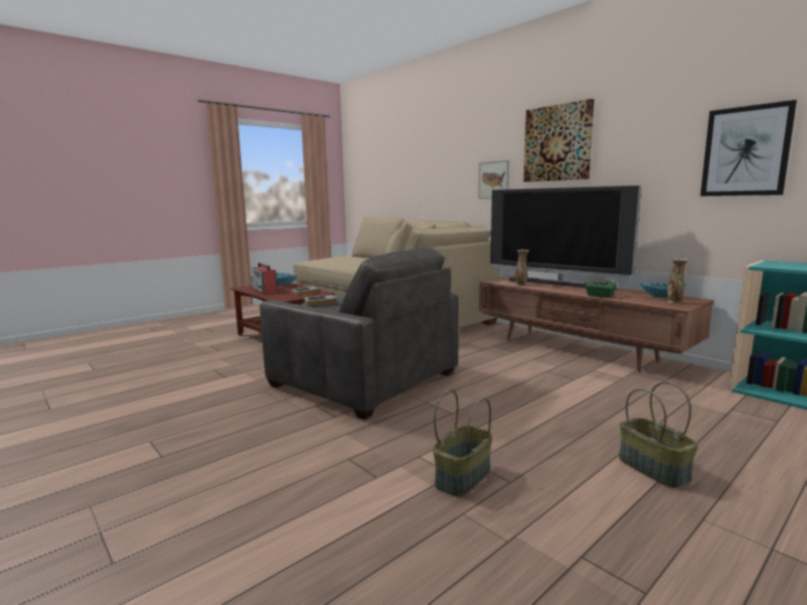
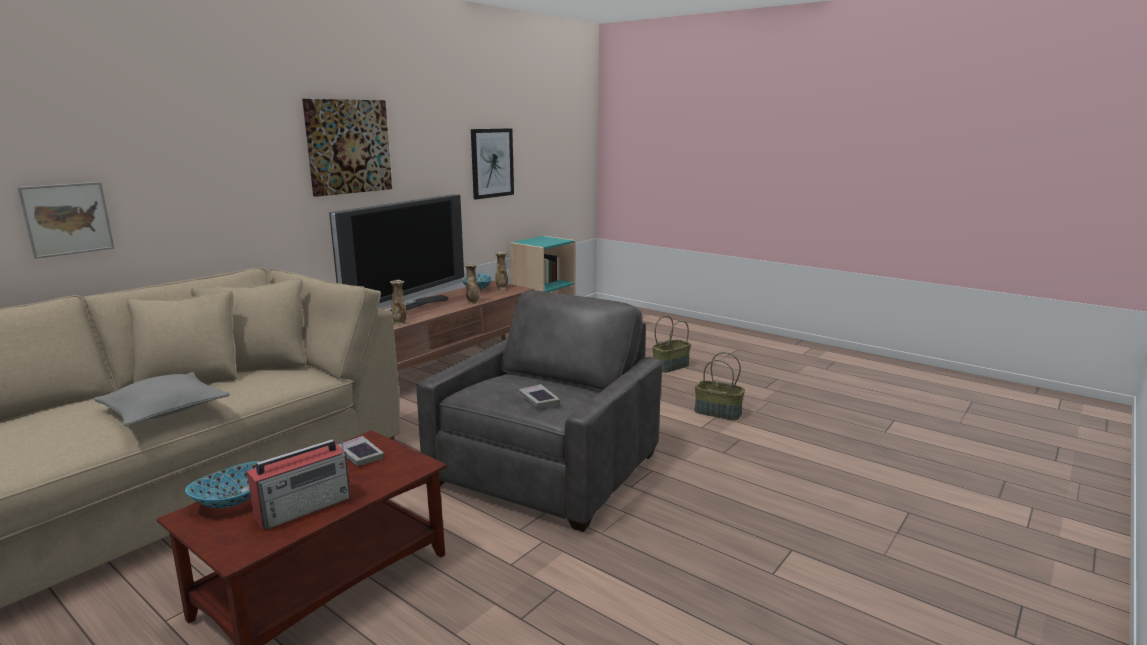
camera: 100 degrees left, 5 degrees up
picture [478,160,509,199] -> picture moved to [17,182,114,259]
green tissue box [585,276,617,298] -> vase [464,263,480,304]
none -> grey pillow [94,372,230,426]

